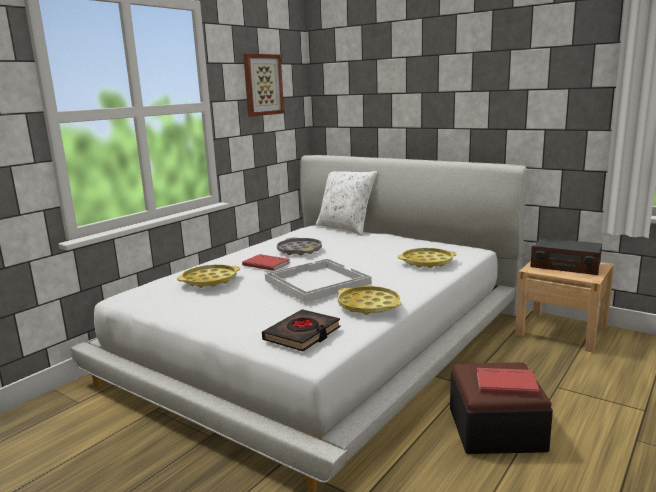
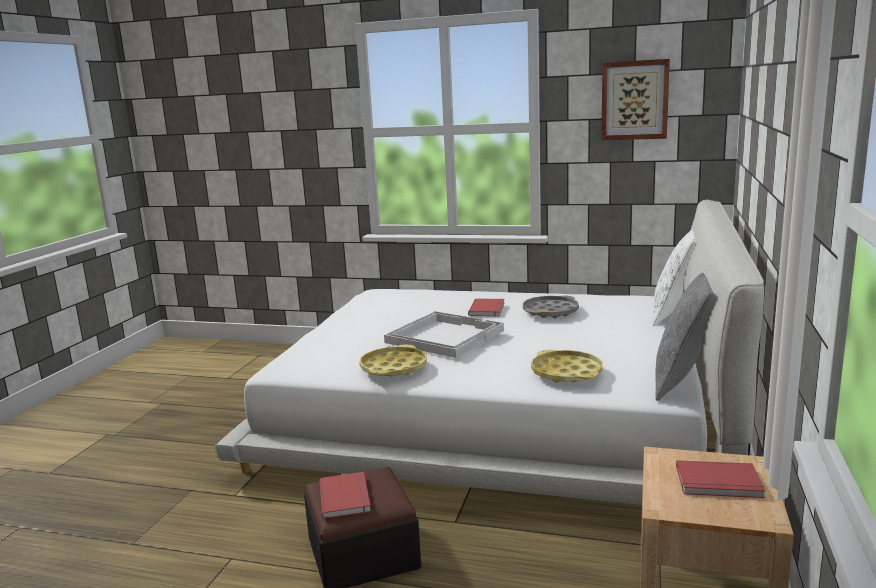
camera: 70 degrees right, 0 degrees up
yellow tray [177,264,240,288] -> none
black book [262,309,341,351] -> none
radio [530,238,602,275] -> red book [676,460,765,498]
none -> grey pillow [655,273,714,401]

